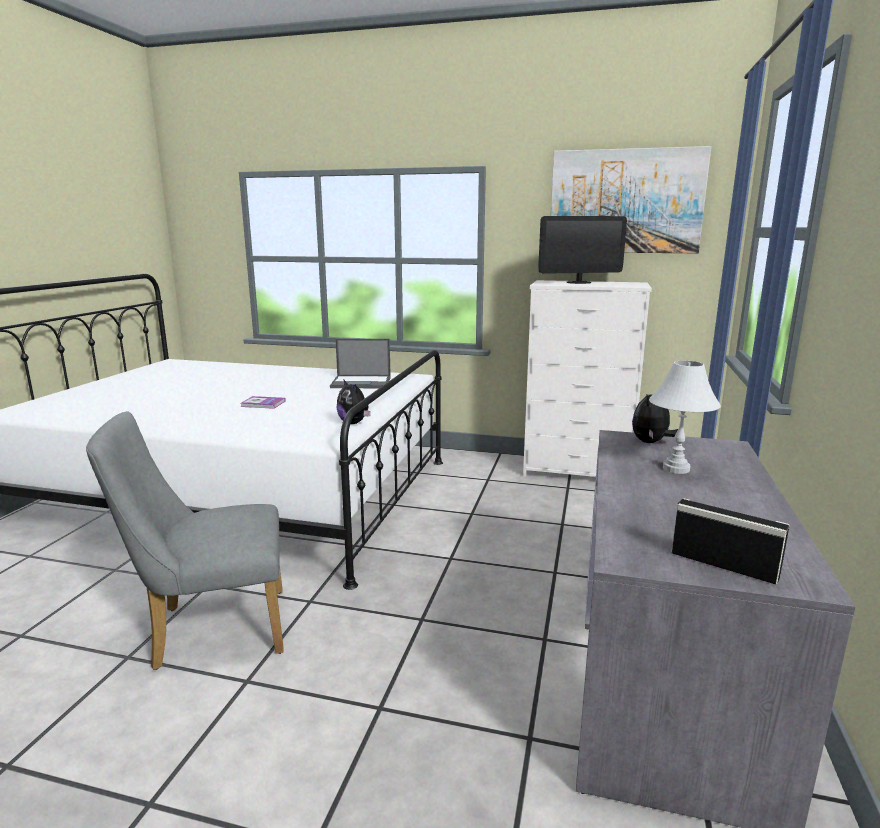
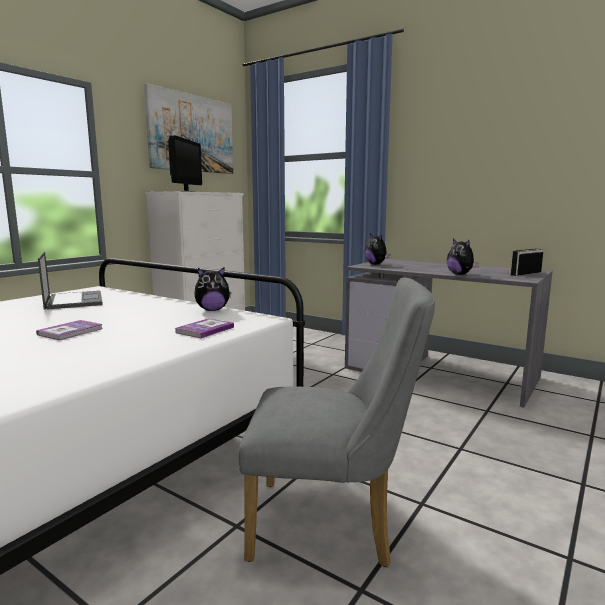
camera: 70 degrees left, 5 degrees down
grey chair [86,411,284,670] -> grey chair turned 90 degrees counterclockwise [238,277,435,568]
laptop [330,339,391,388] -> laptop turned 45 degrees counterclockwise [38,252,103,310]
white table lamp [649,361,721,474] -> none
none -> book [175,318,234,338]
none -> plush toy [447,238,479,275]

